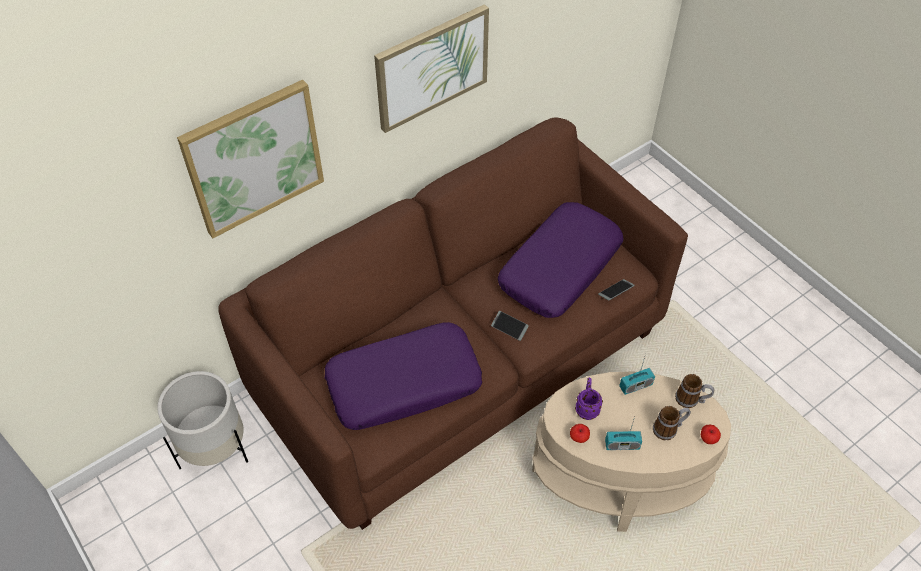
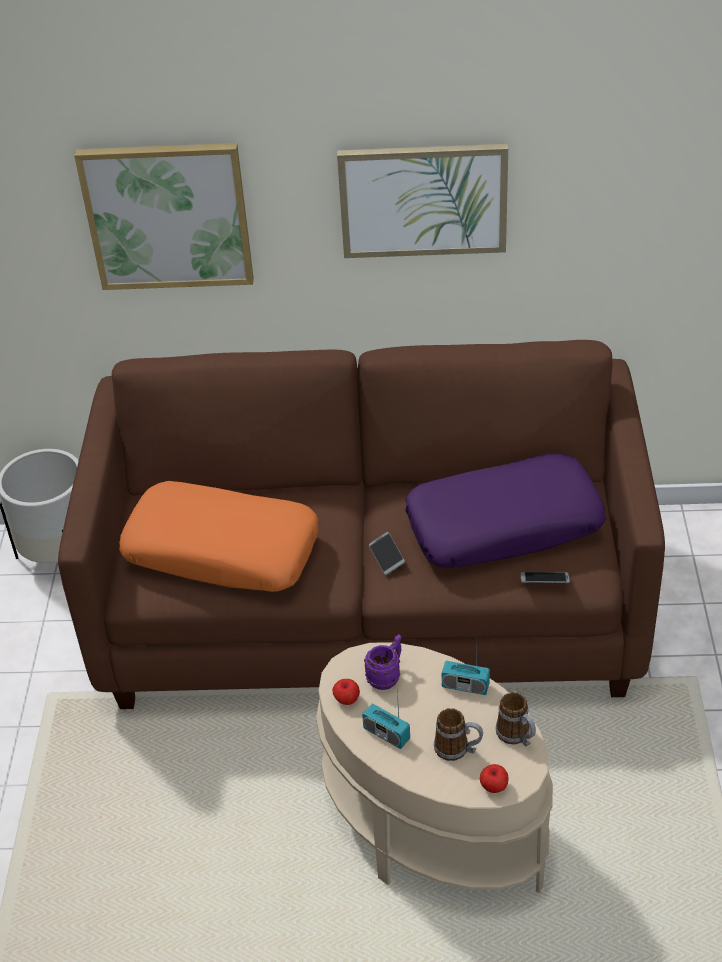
camera: 40 degrees right, 10 degrees down
purple pillow [325,322,482,430] -> orange pillow [119,481,318,592]

